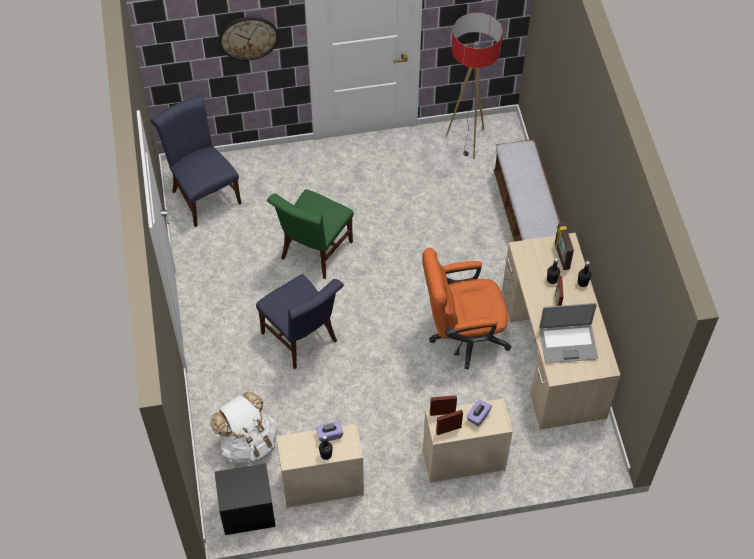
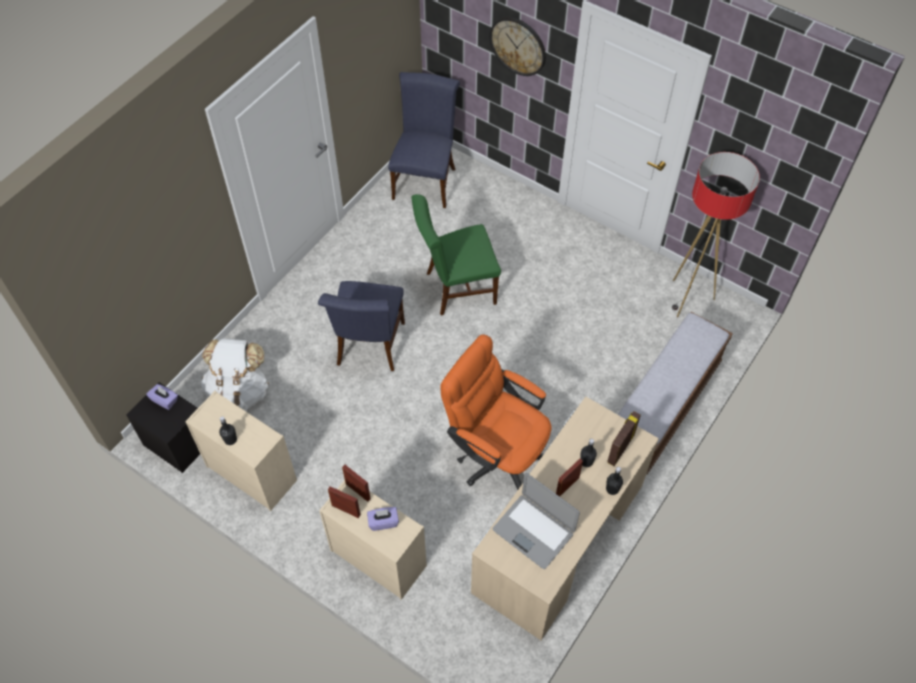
camera: 45 degrees right, 0 degrees up
purple tissue box [316,421,343,442] -> purple tissue box moved to [146,384,178,410]

